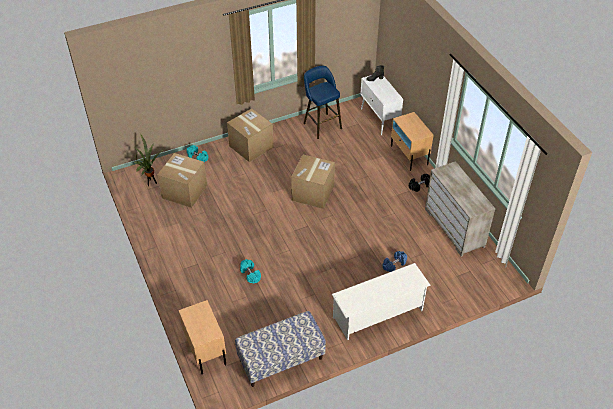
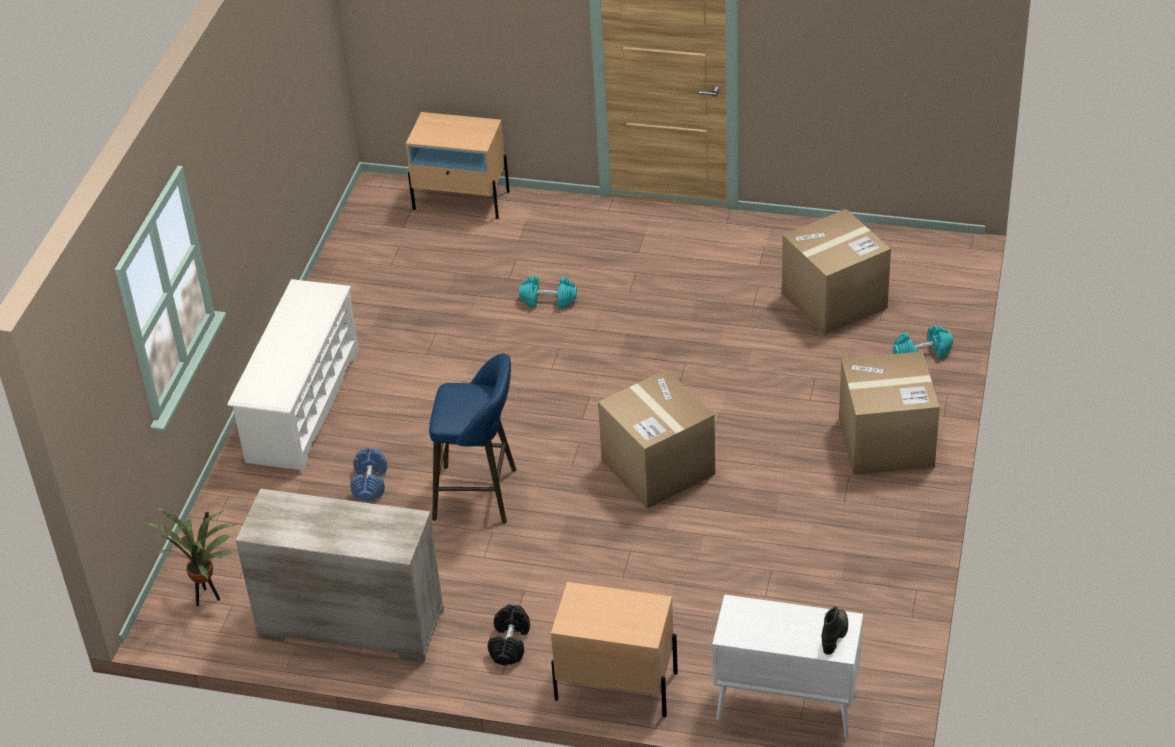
camera: 130 degrees right, 5 degrees down
potted plant [134,135,165,186] -> potted plant moved to [146,508,238,606]
bench [235,311,326,387] -> none
blue stool [304,66,342,139] -> blue stool moved to [429,354,516,524]

